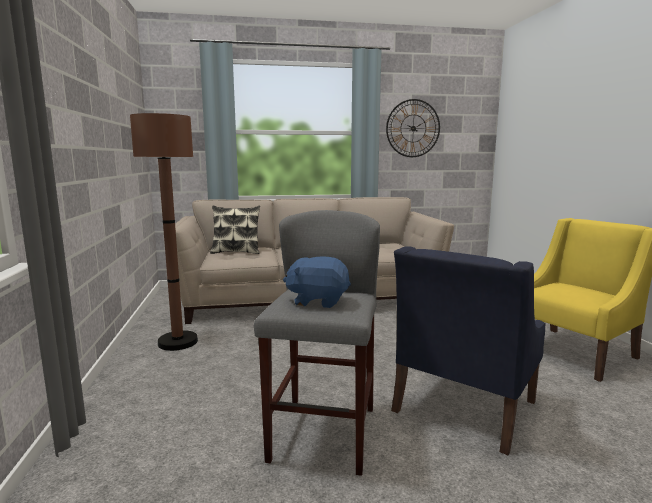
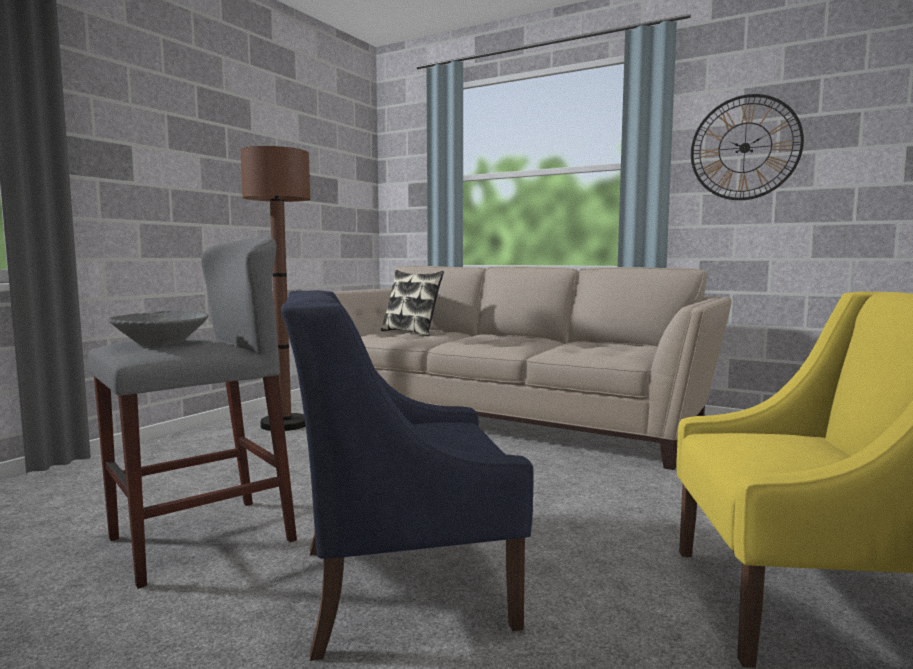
camera: 40 degrees right, 5 degrees down
blue plush toy [283,256,351,308] -> grey bowl [108,311,208,346]

